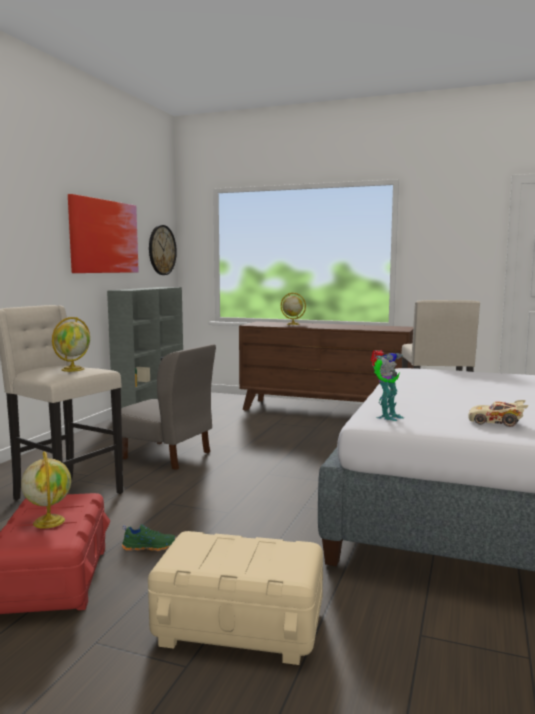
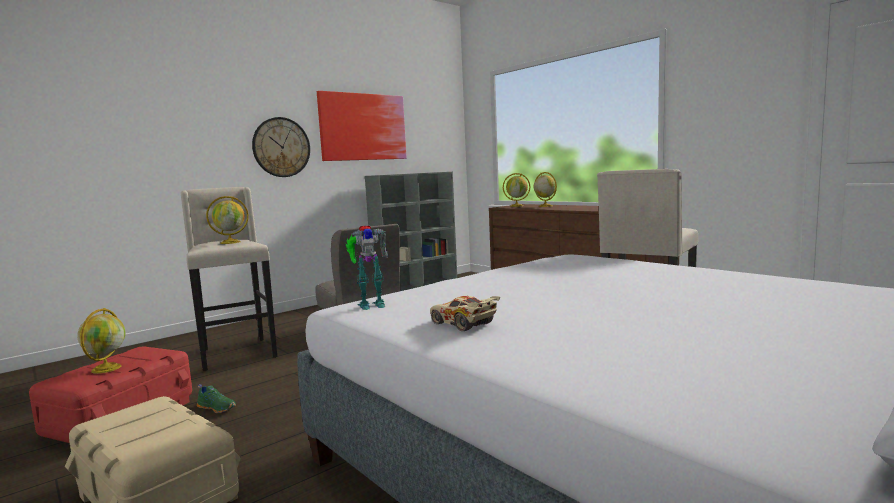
camera: 30 degrees right, 0 degrees up
wall clock [149,225,177,275] -> wall clock moved to [252,117,310,177]
none -> globe [503,173,531,207]

